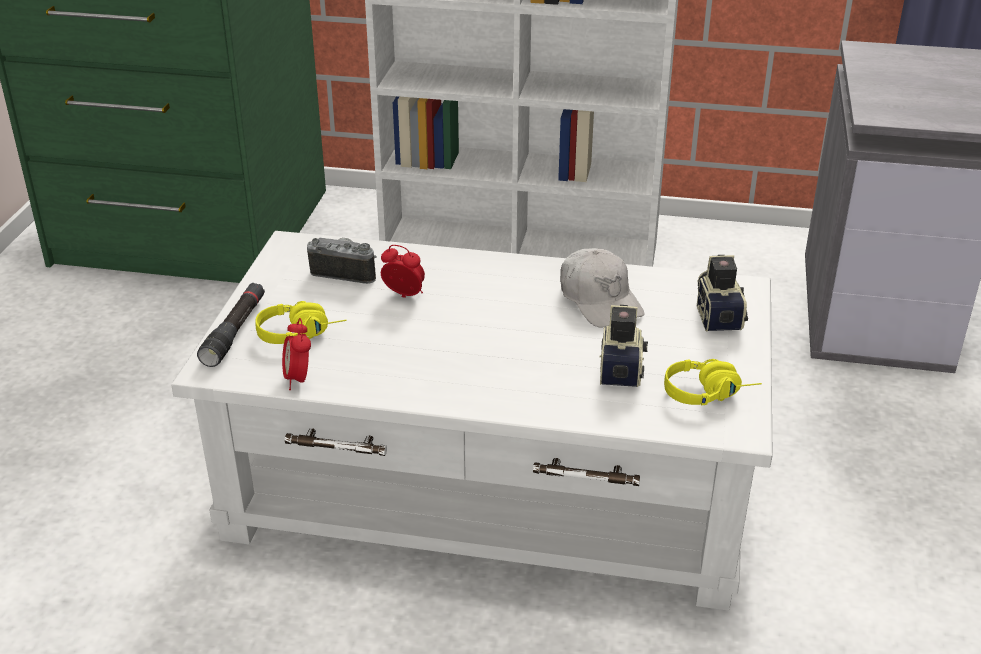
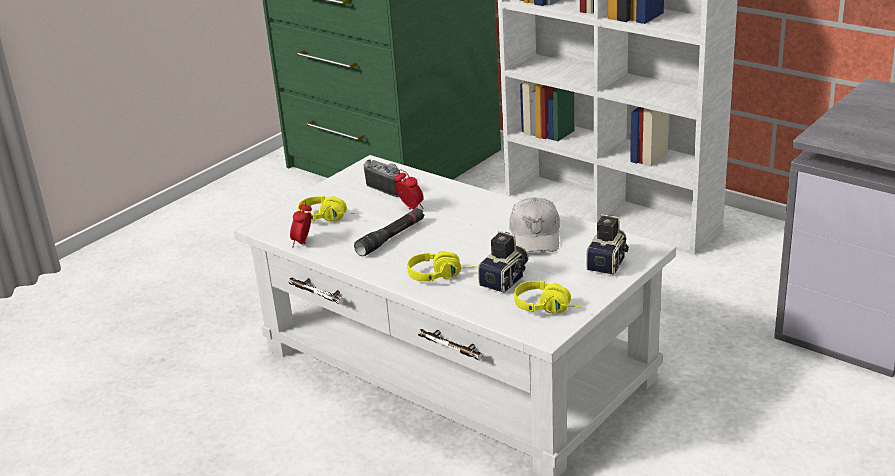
camera: 30 degrees right, 5 degrees down
black flashlight [197,283,265,367] -> black flashlight moved to [354,208,424,256]
none -> yellow headphones [407,251,475,281]

